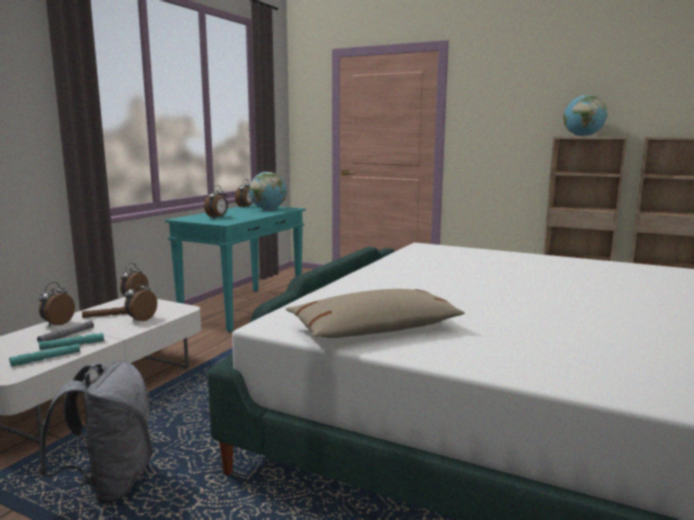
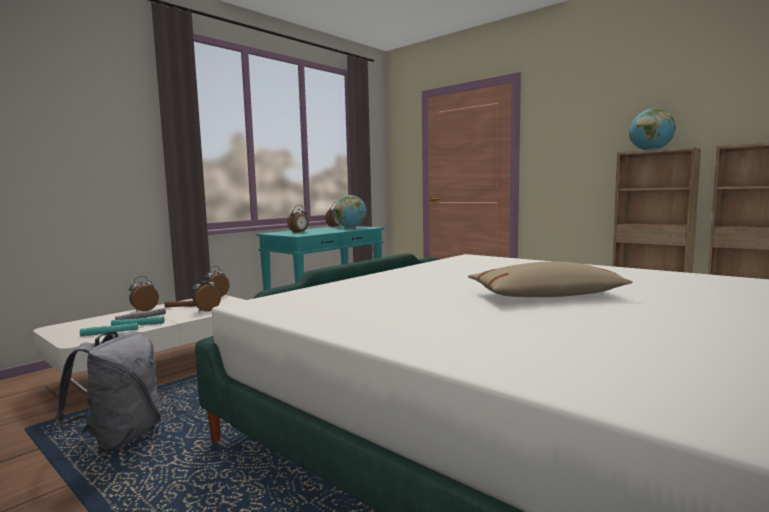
camera: 15 degrees right, 5 degrees down
beige pillow [286,289,465,338] -> beige pillow moved to [468,261,633,297]

